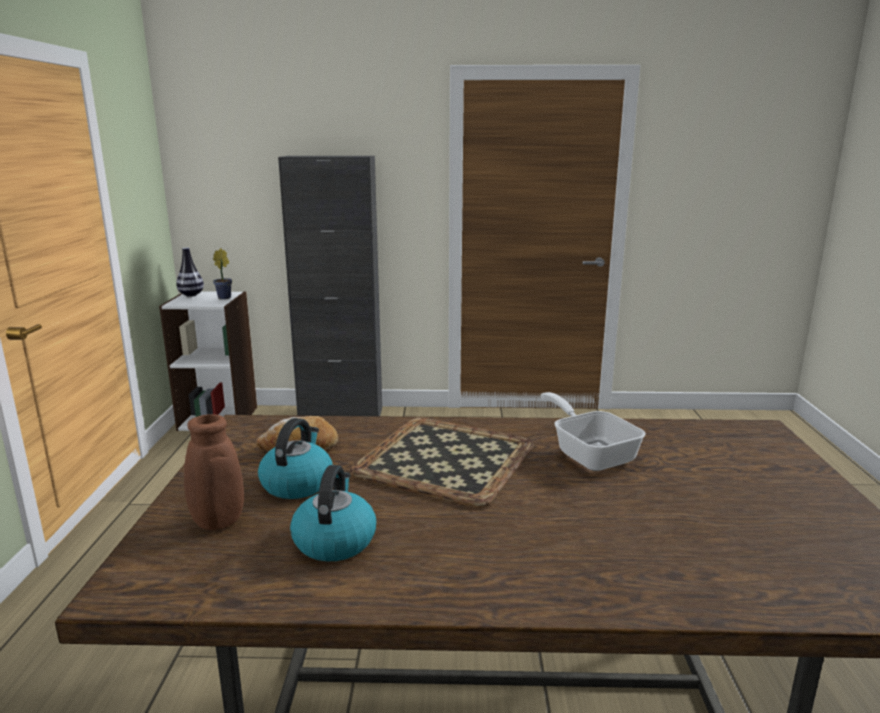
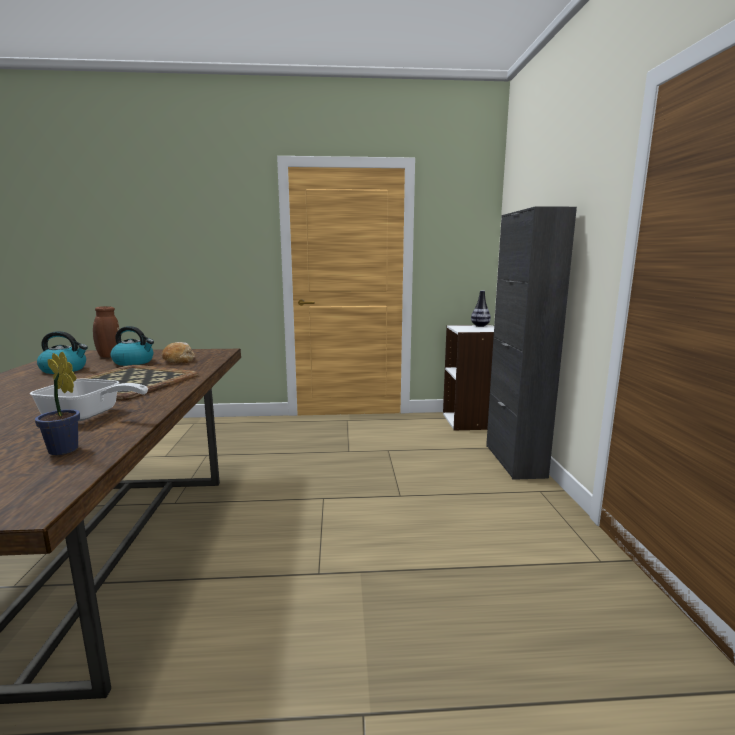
camera: 85 degrees right, 5 degrees down
potted plant [213,248,232,299] -> potted plant moved to [35,351,80,455]
frying pan [541,392,646,471] -> frying pan turned 45 degrees clockwise [30,379,148,421]

